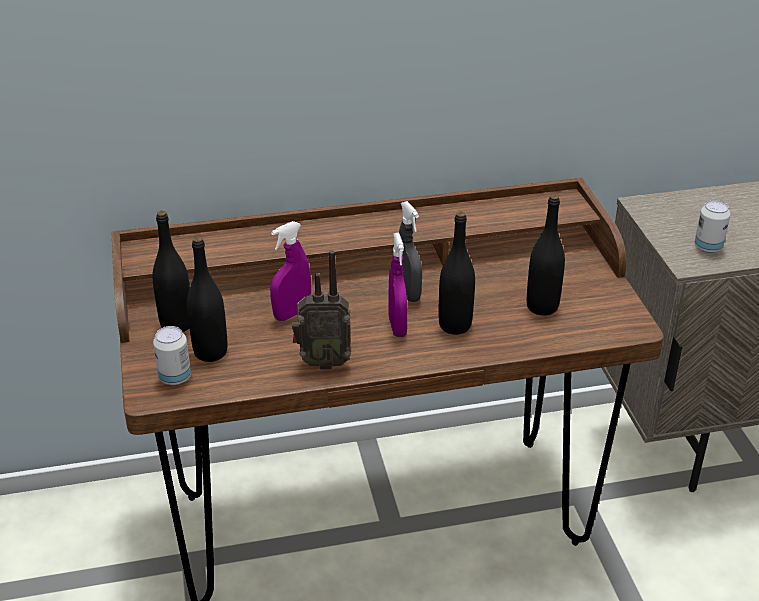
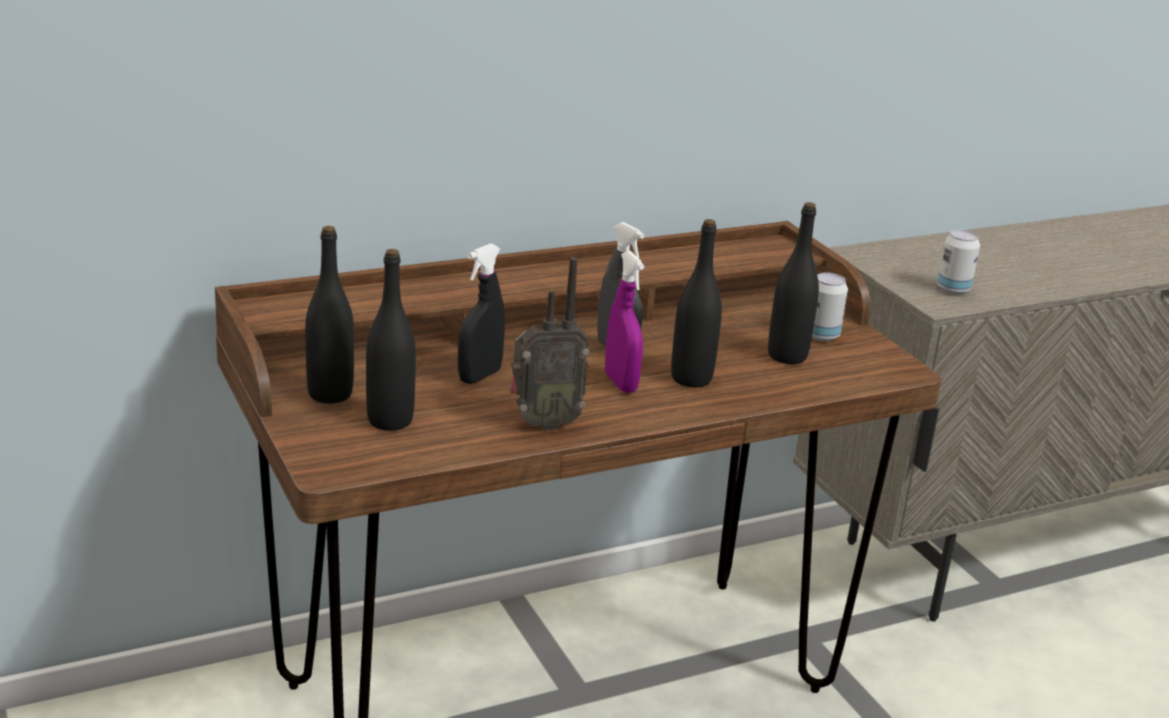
camera: 15 degrees left, 10 degrees down
can [153,326,191,385] -> can moved to [812,273,848,341]
purple spray bottle [270,221,311,321] -> black spray bottle [458,243,505,384]

